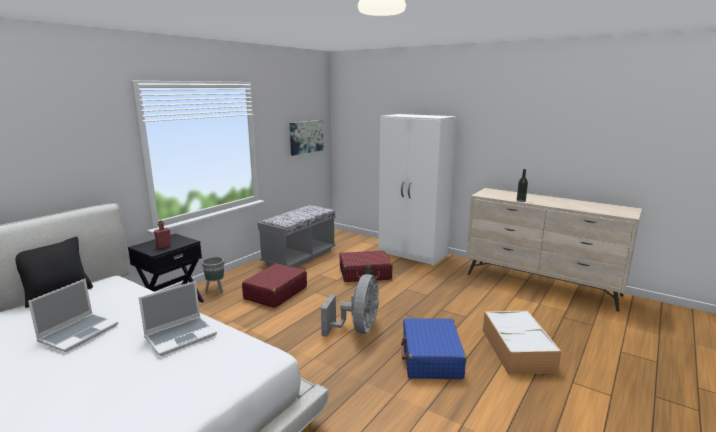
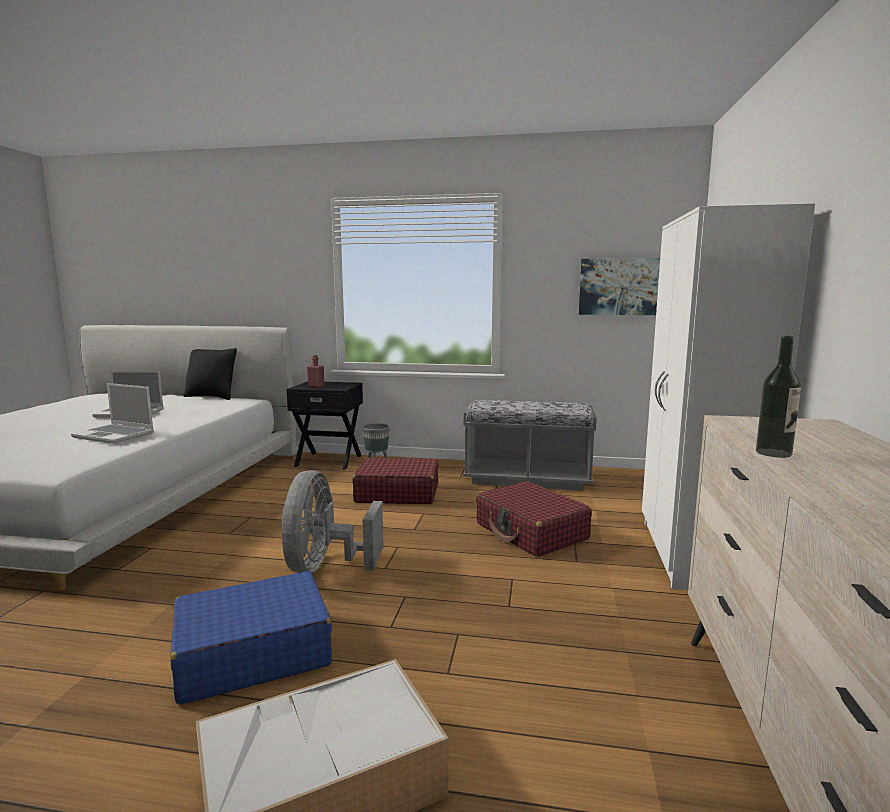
camera: 65 degrees right, 5 degrees down
grey fan [321,274,379,337] -> grey fan turned 105 degrees clockwise [282,470,383,573]

